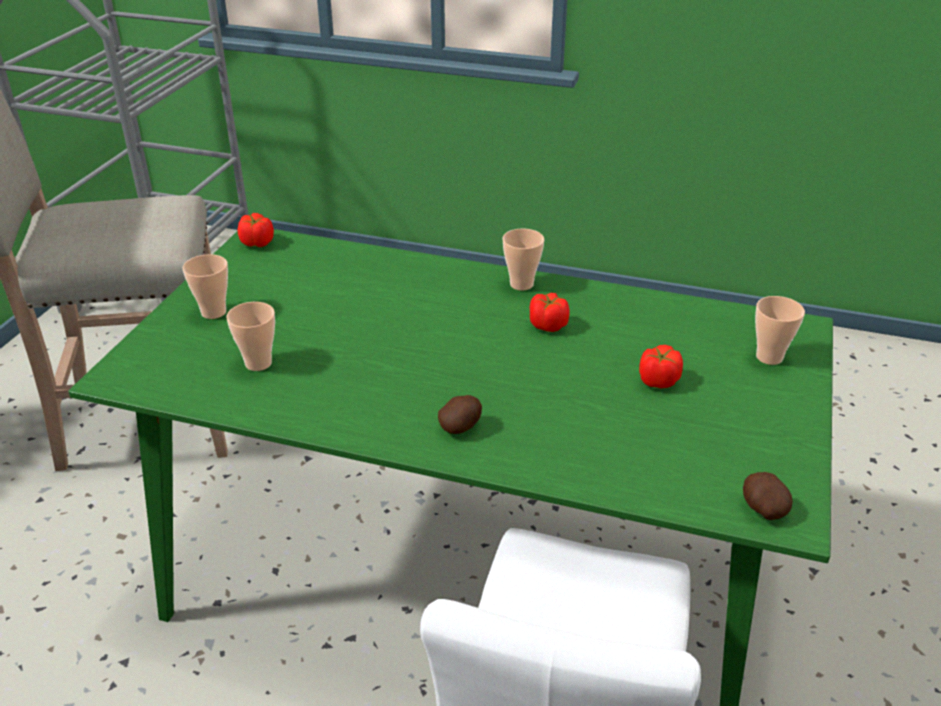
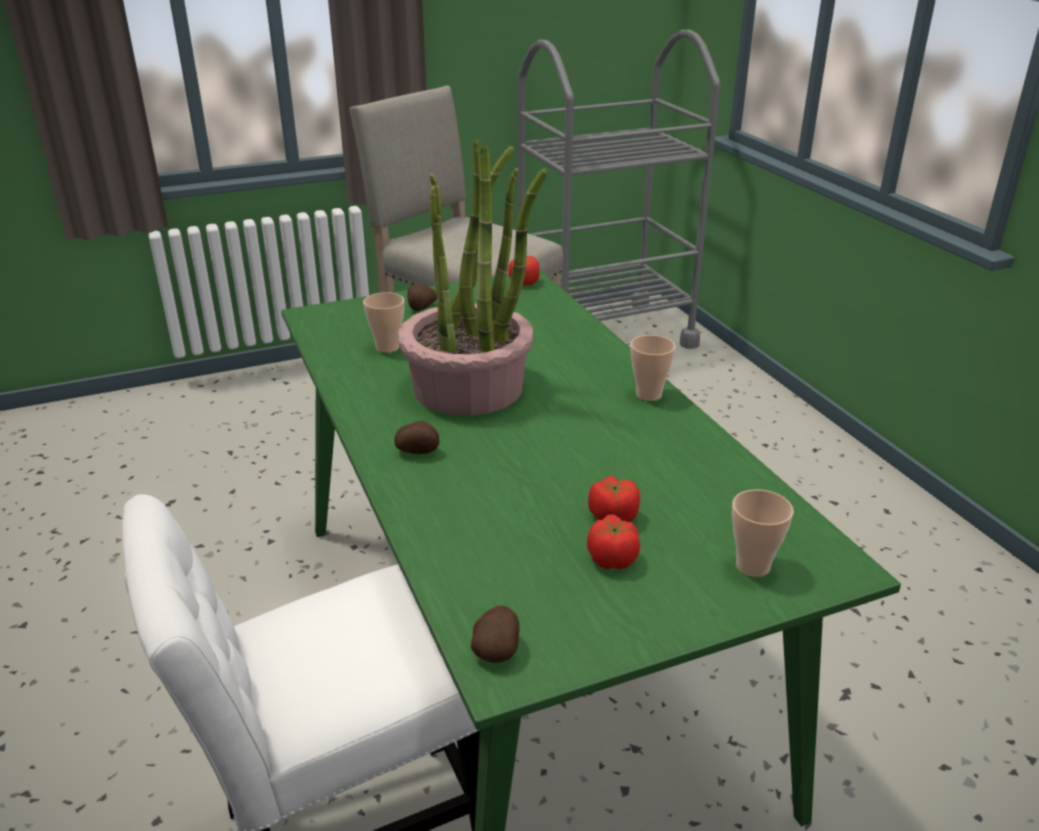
camera: 50 degrees right, 5 degrees down
cup [183,254,228,319] -> potato [407,284,437,311]
tomato [530,293,570,332] -> tomato moved to [587,515,640,569]
none -> potted plant [398,139,548,416]

